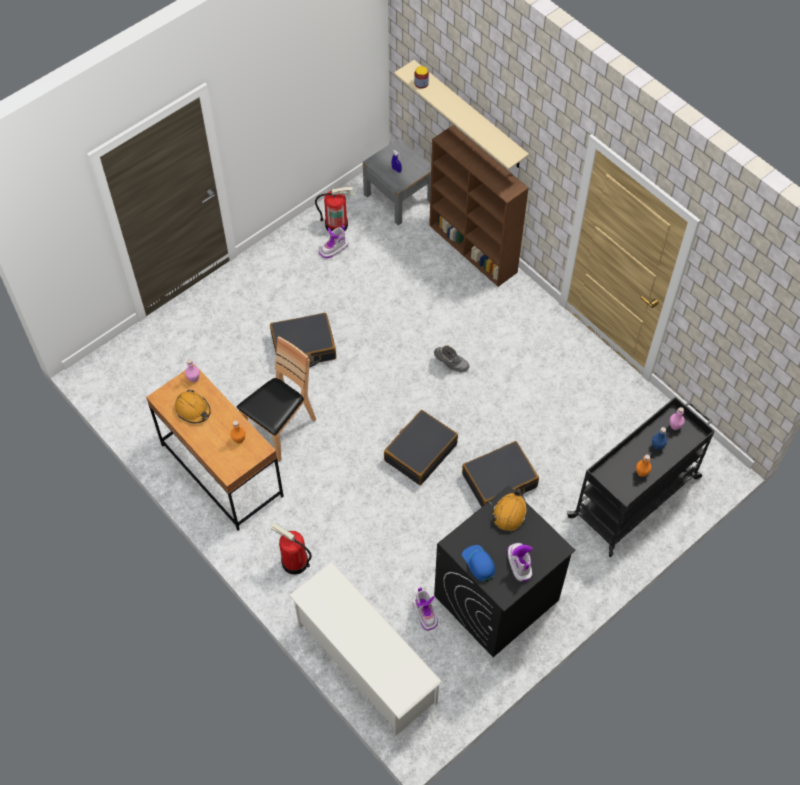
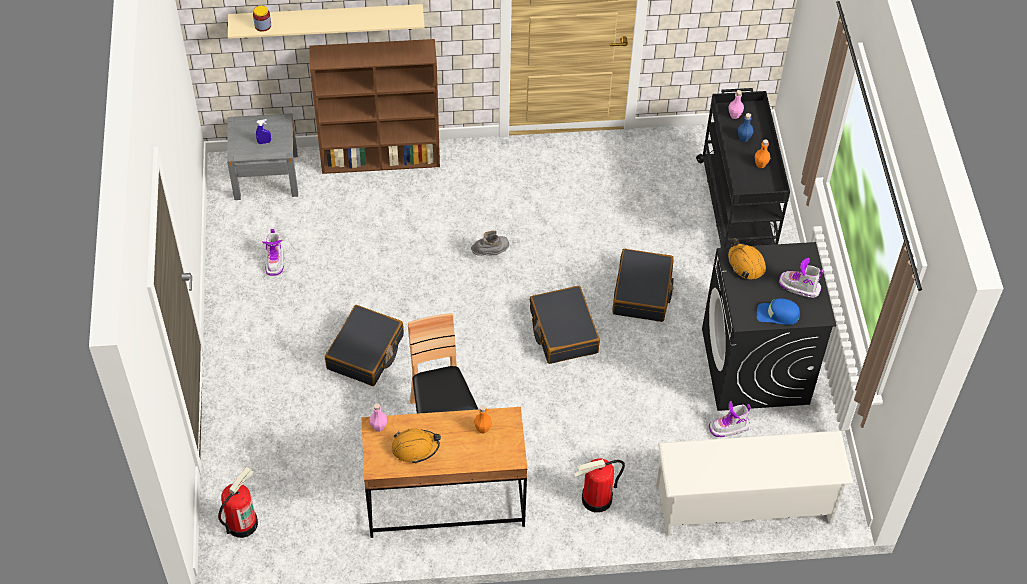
camera: 55 degrees left, 5 degrees down
fire extinguisher [315,187,356,232] -> fire extinguisher moved to [218,467,258,538]
boot [413,587,438,631] -> boot turned 150 degrees clockwise [709,401,751,437]

